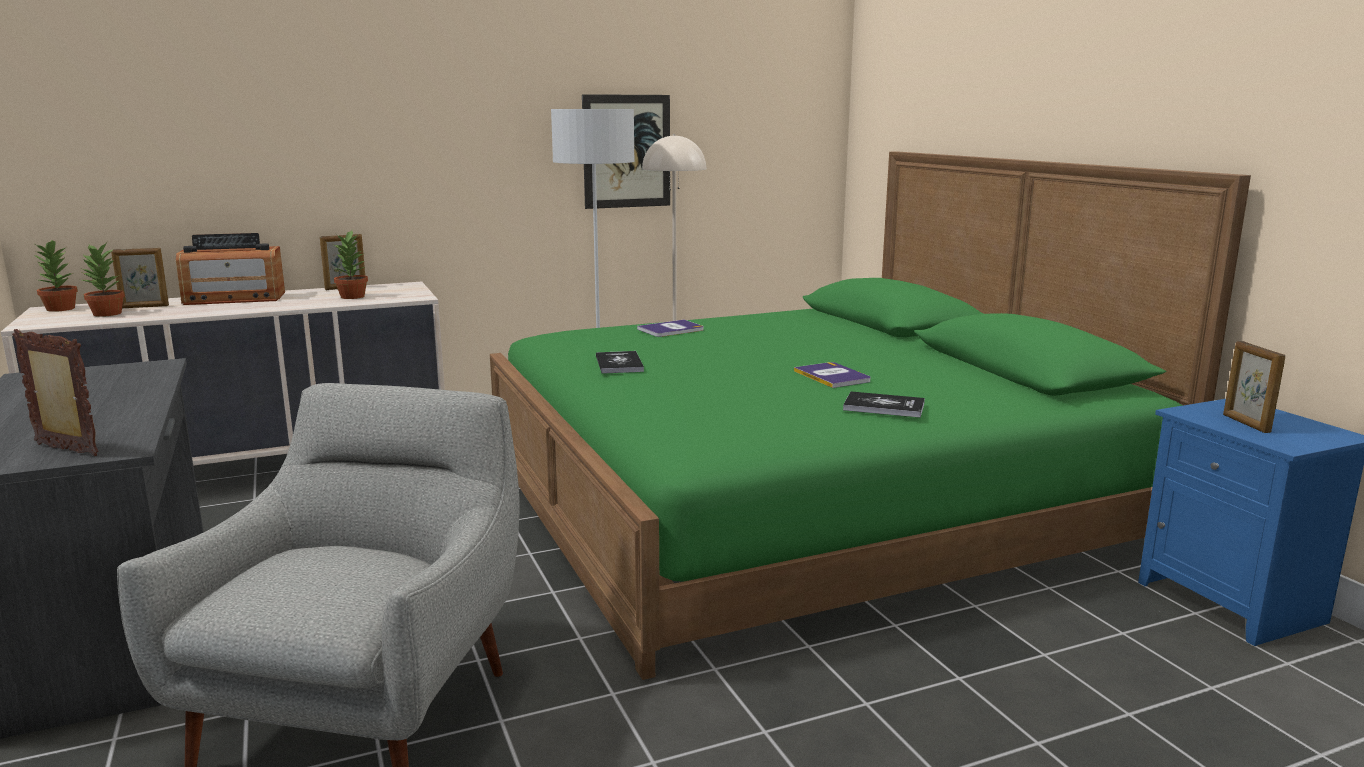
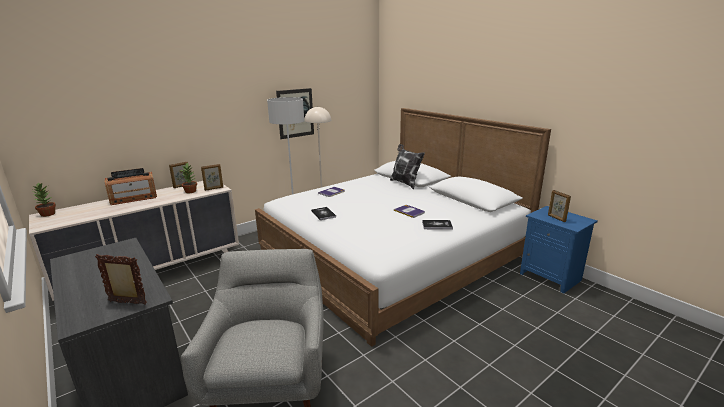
camera: 15 degrees left, 5 degrees up
potted plant [82,242,125,317] -> none
picture frame [111,248,169,308] -> picture frame moved to [201,164,223,191]
green bed [490,151,1251,680] -> white bed [255,108,551,347]
none -> pillow [390,144,425,189]

